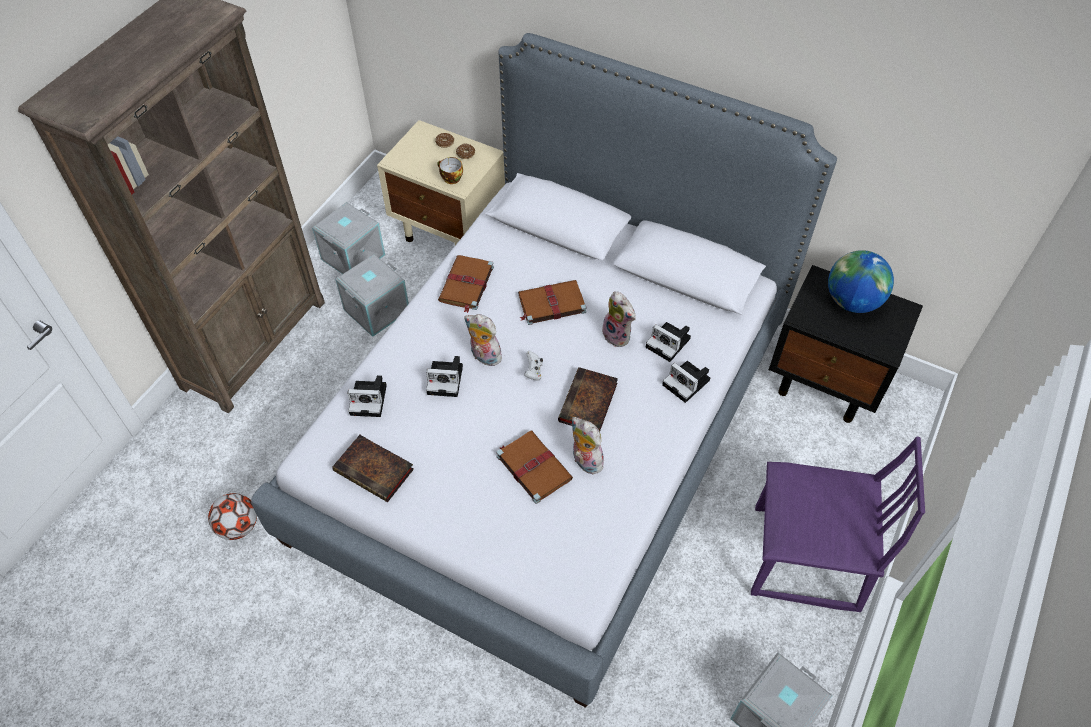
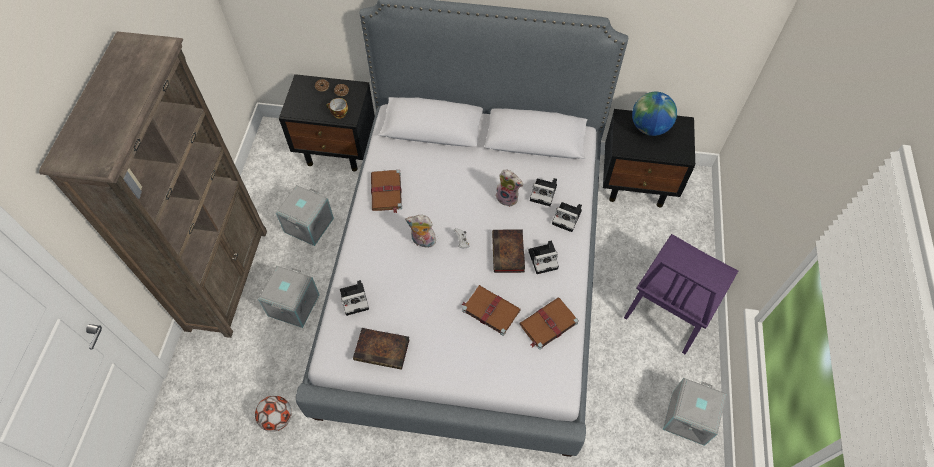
camera: 20 degrees left, 5 degrees up
grey storage box [312,202,385,274] -> grey storage box moved to [258,266,320,328]
beige nightstand [377,120,505,245] -> black nightstand [279,74,375,172]
camera [426,356,463,397] -> camera moved to [528,240,559,274]
brown book [518,280,587,325] -> brown book moved to [520,297,579,350]
plush toy [571,417,606,474] -> none
purple chair [751,437,925,612] -> purple chair turned 135 degrees clockwise [624,234,738,354]

